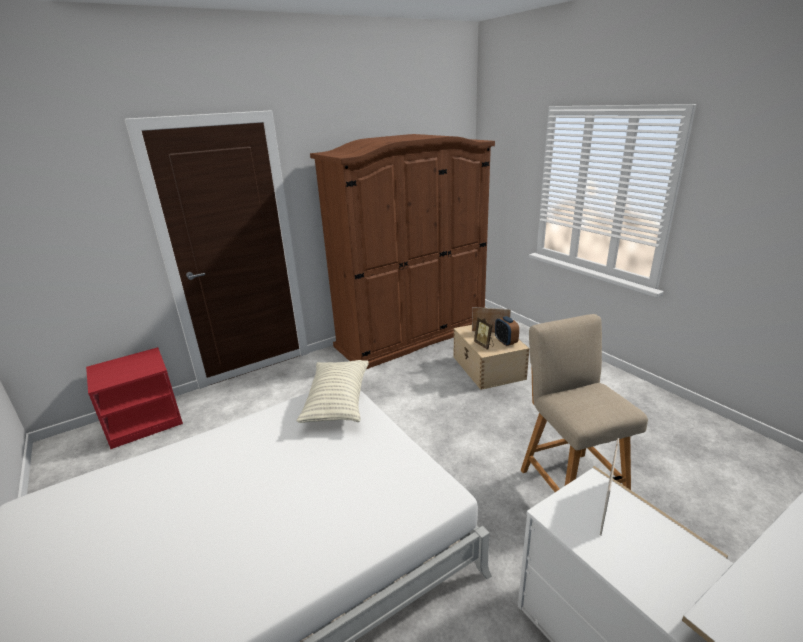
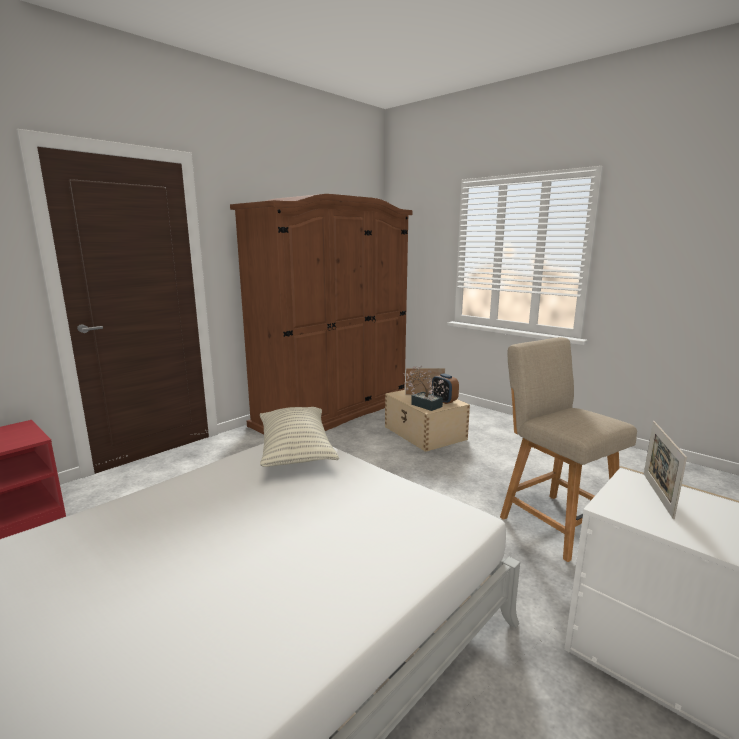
camera: 15 degrees left, 10 degrees down
picture frame [474,317,494,350] -> potted plant [404,366,449,411]

